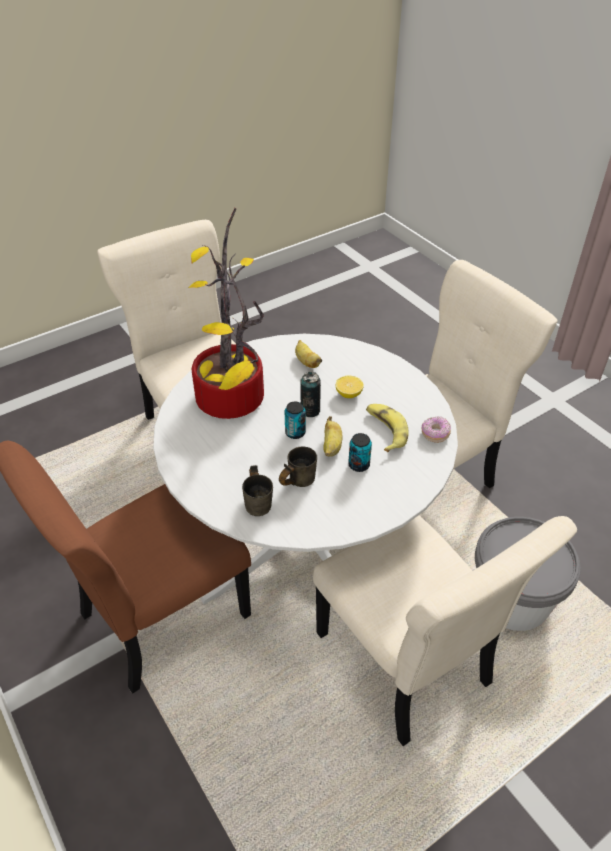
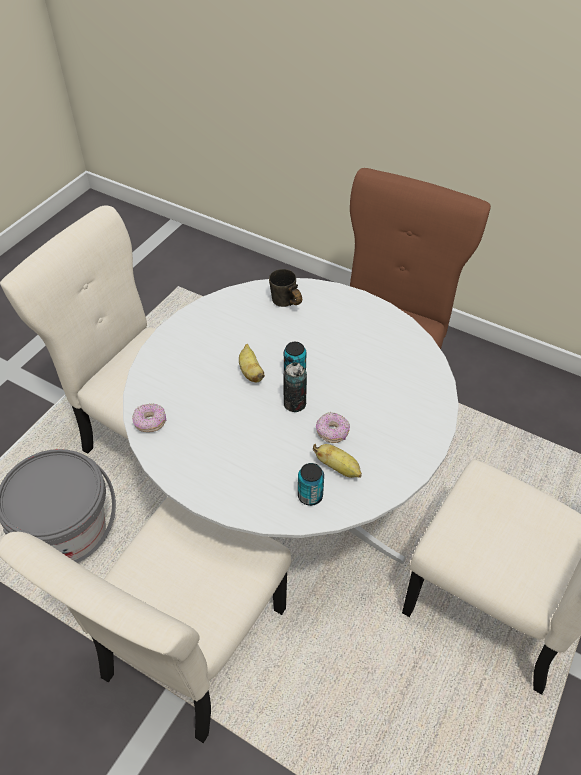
camera: 155 degrees right, 5 degrees up
potted plant [187,208,264,419] -> none
grey mug [279,446,317,487] -> none
lemon [336,376,364,398] -> none
can [348,433,372,472] -> can moved to [298,463,324,506]
banana [366,404,409,452] -> none
none -> donut [316,412,350,443]

